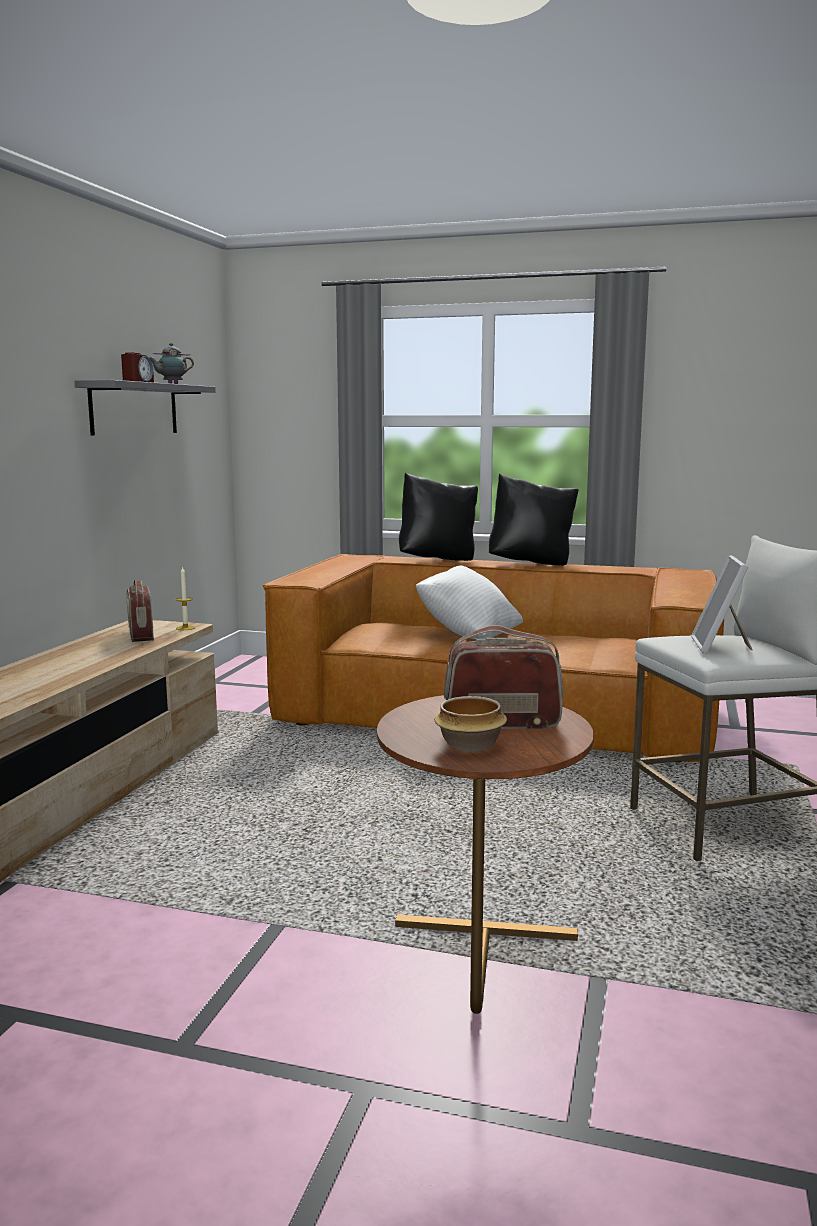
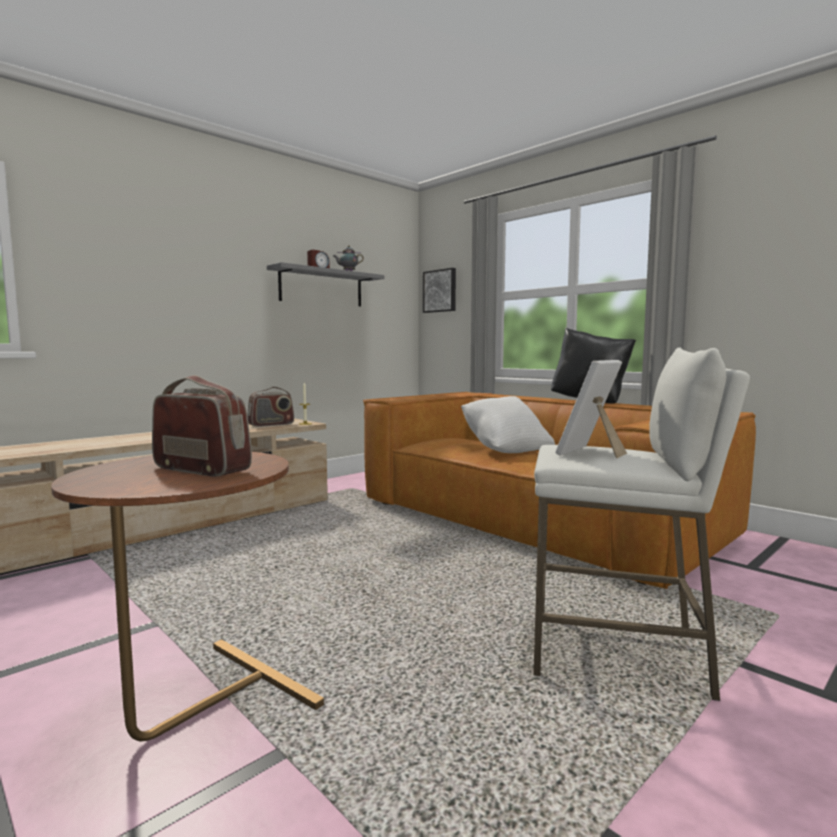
camera: 30 degrees right, 5 degrees down
radio [127,580,154,642] -> radio turned 135 degrees counterclockwise [247,387,294,427]
black pillow [399,473,478,561] -> none
bowl [434,696,507,752] -> none
none -> picture [423,268,456,313]

